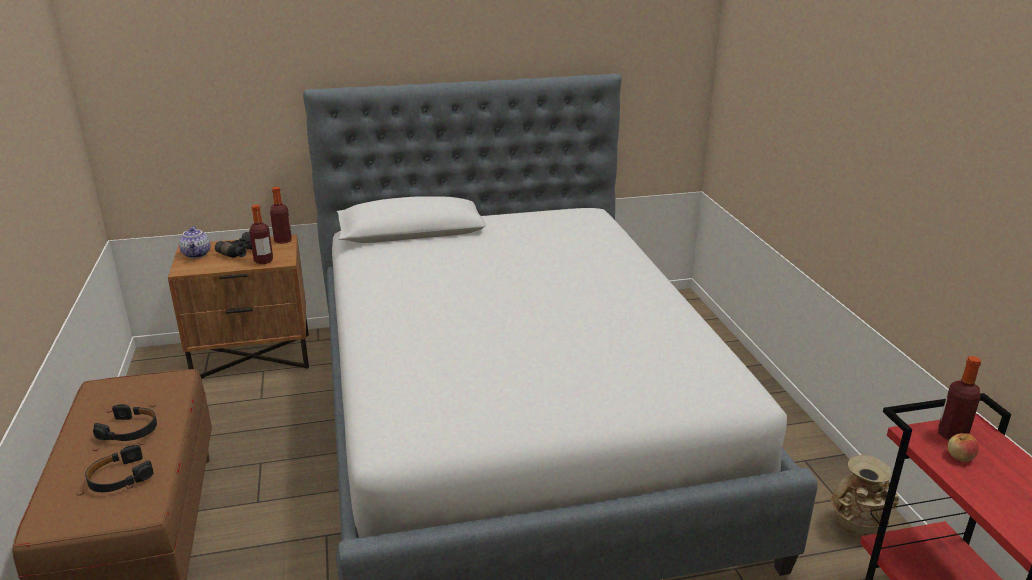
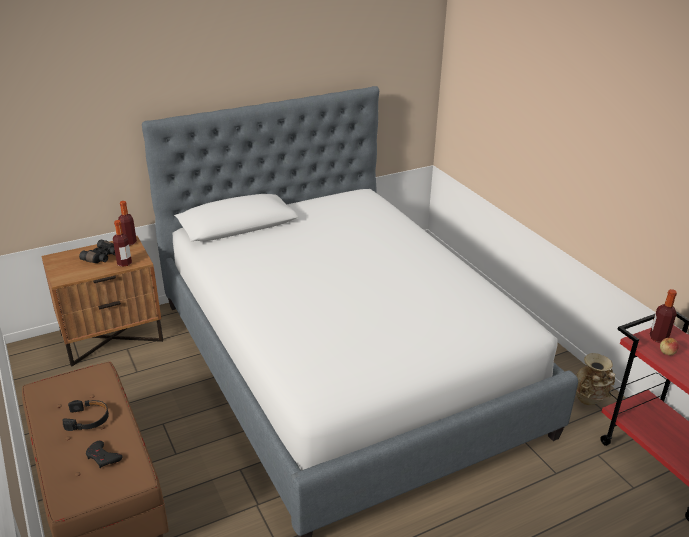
camera: 15 degrees left, 5 degrees up
black headphones [85,445,154,492] -> black game controller [86,441,123,468]
teapot [179,226,211,259] -> none

